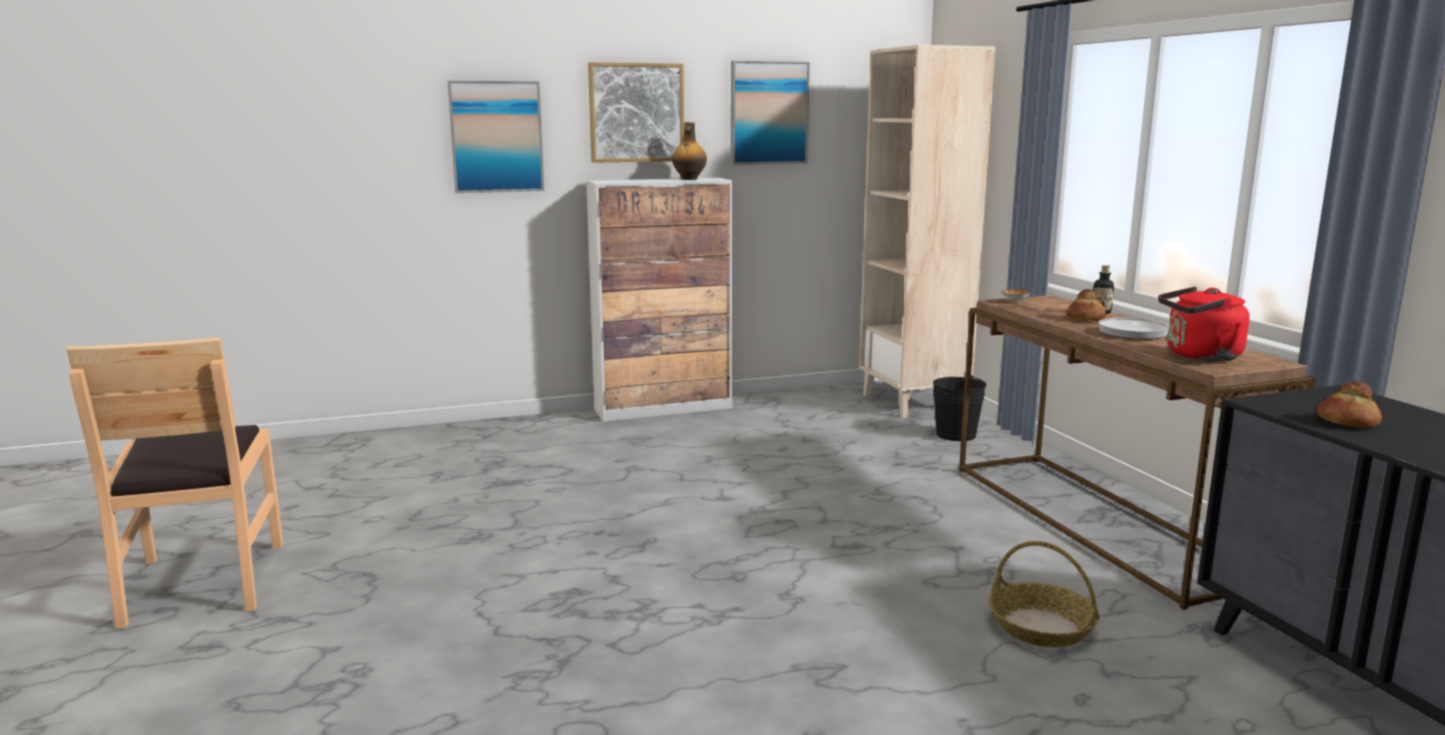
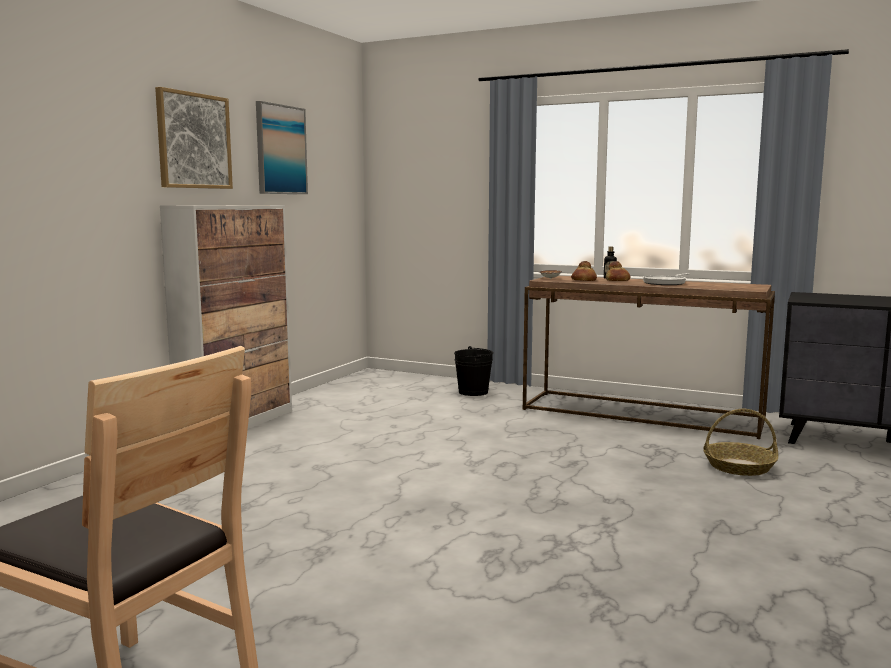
camera: 45 degrees left, 5 degrees down
picture [447,81,544,193] -> none
bottle [672,122,707,180] -> none
beige bookcase [859,45,996,418] -> none
red kettle [1158,287,1250,361] -> none
bread [1316,380,1382,428] -> bread moved to [571,261,597,281]

